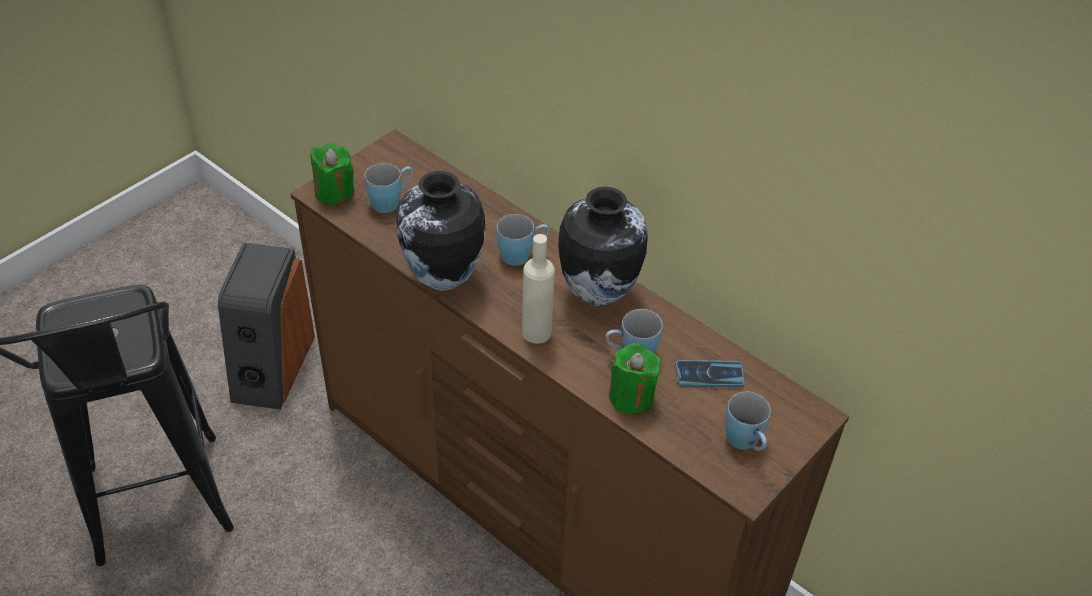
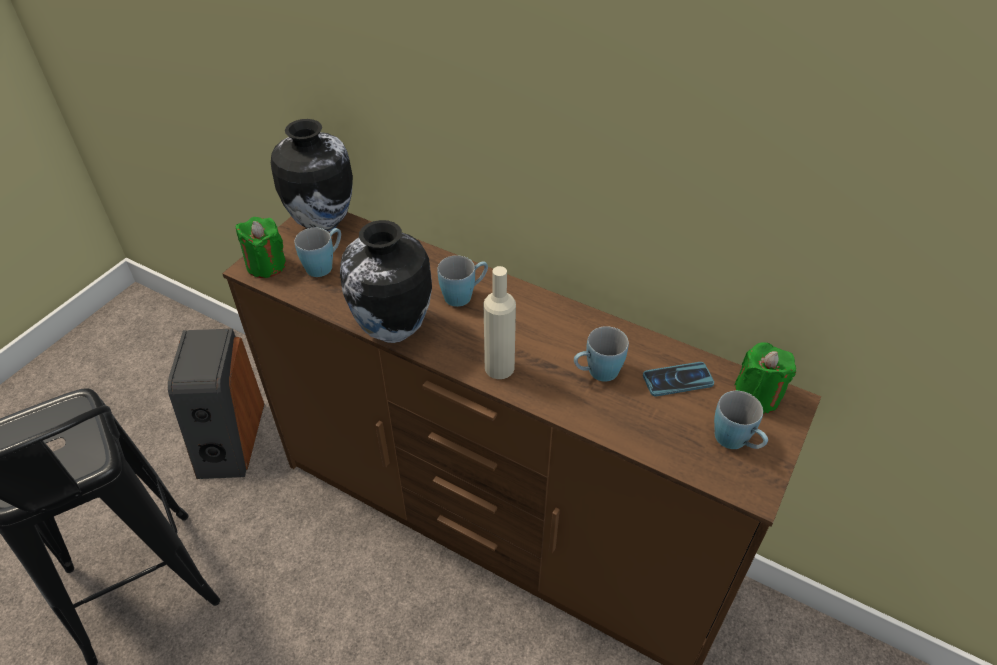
camera: 10 degrees left, 0 degrees up
vase [558,187,648,307] -> vase moved to [271,119,353,232]
green candle [609,343,661,414] -> green candle moved to [735,342,796,414]

